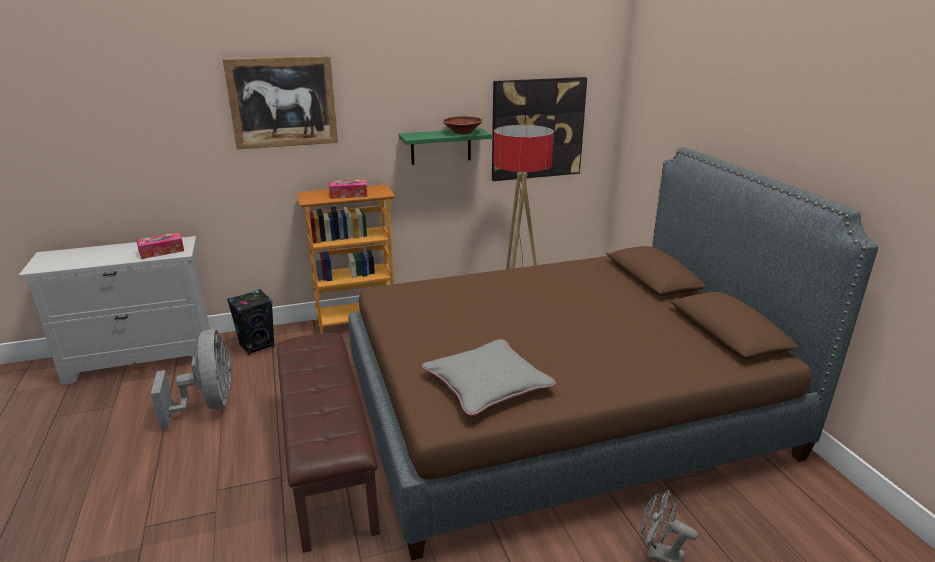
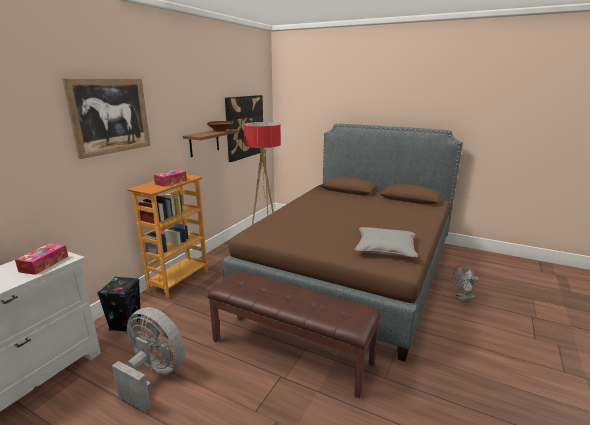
camera: 45 degrees left, 5 degrees down
green shelf [399,128,492,165] -> brown shelf [183,129,239,157]

